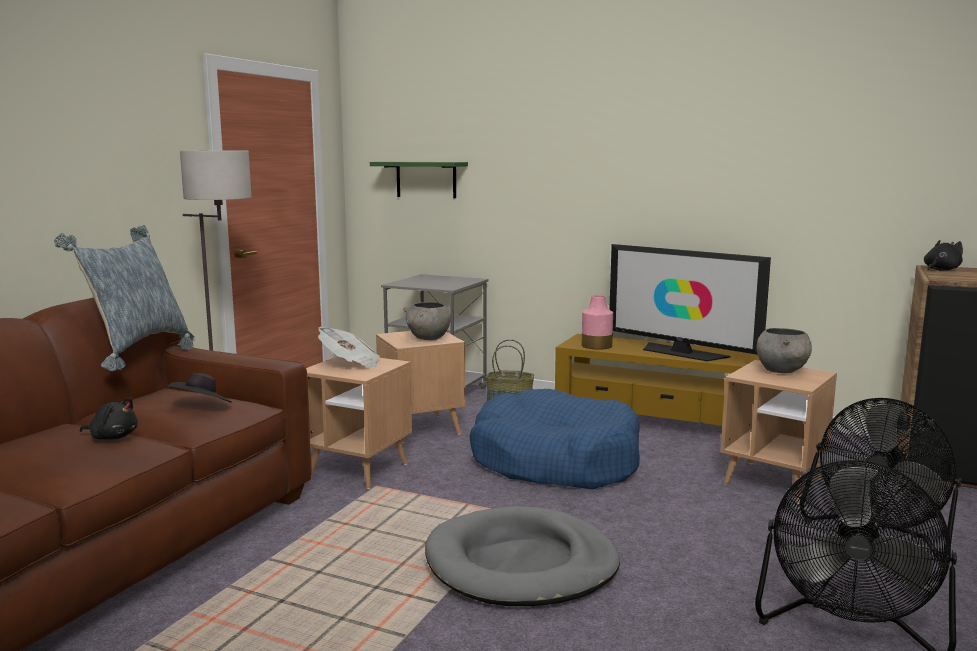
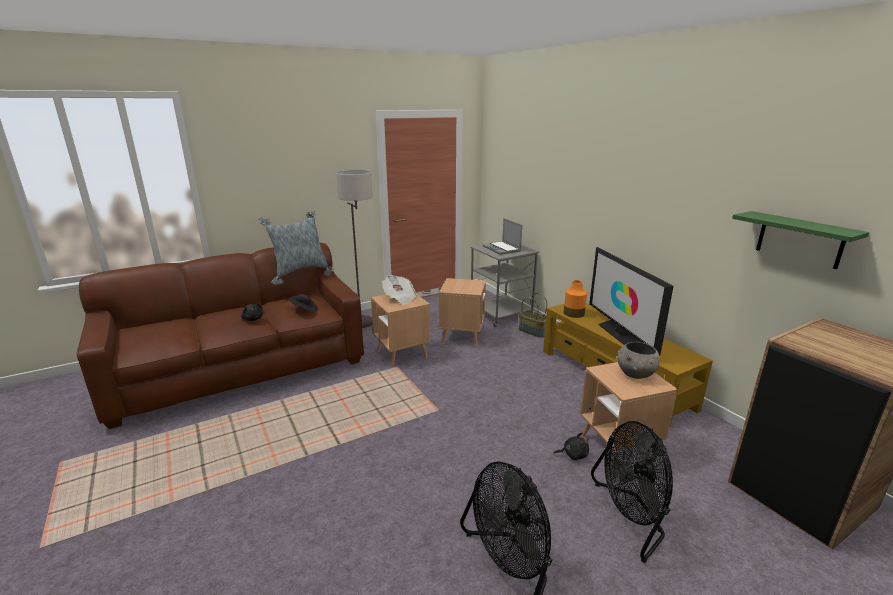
camera: 35 degrees right, 10 degrees up
green shelf [370,162,468,198] -> green shelf moved to [732,211,870,269]
grey bowl [403,302,451,340] -> none
grey dog bed [425,506,620,606] -> none
blue dog bed [470,389,640,490] -> none
pink vase [582,295,613,350] -> orange vase [563,280,587,318]
black plush toy [924,240,963,271] -> black plush toy moved to [553,433,589,460]
none -> laptop [482,218,522,255]

